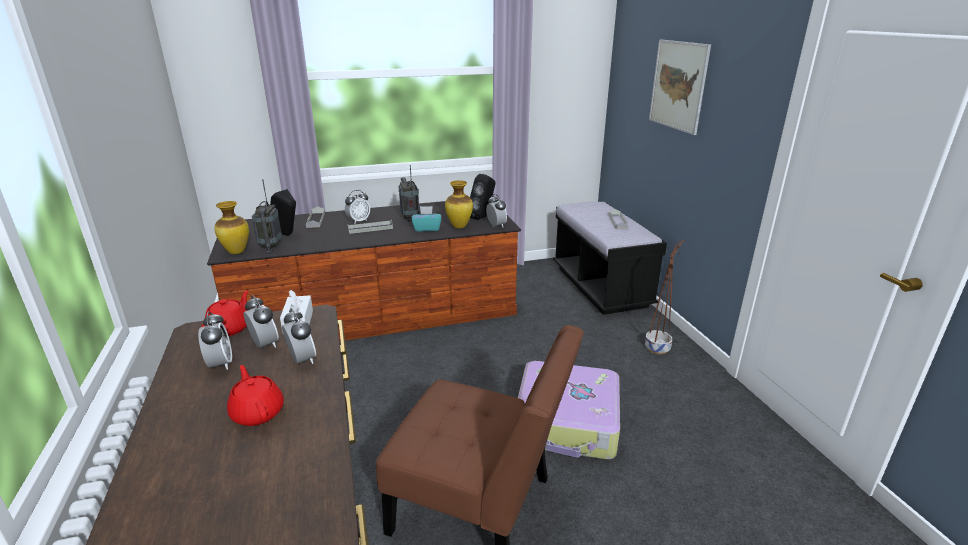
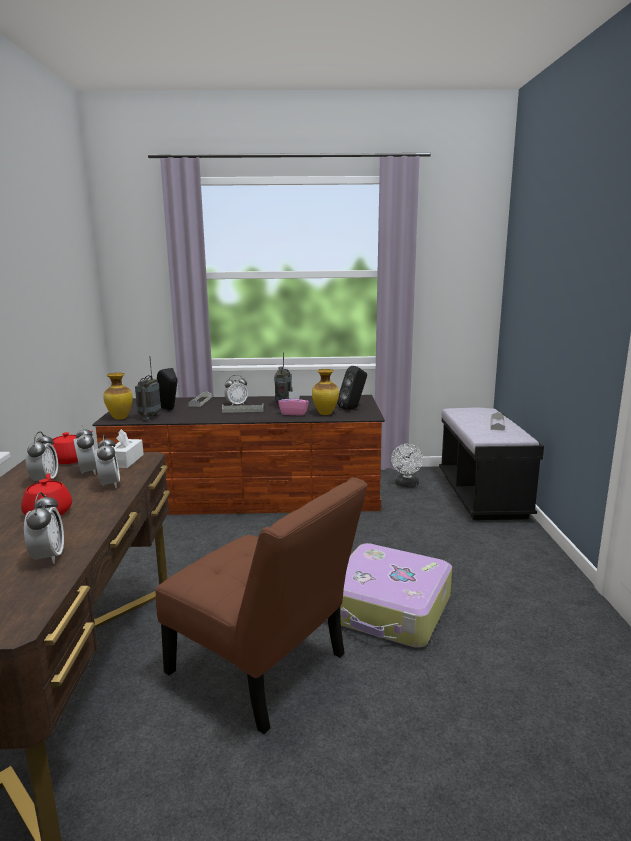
camera: 15 degrees right, 10 degrees down
turquoise tissue box [411,206,441,232] -> pink tissue box [278,391,309,416]
alarm clock [486,194,507,227] -> alarm clock moved to [24,492,64,564]
brown planter [645,240,684,354] -> none
picture [649,39,711,135] -> none
none -> white fan [391,444,423,487]

